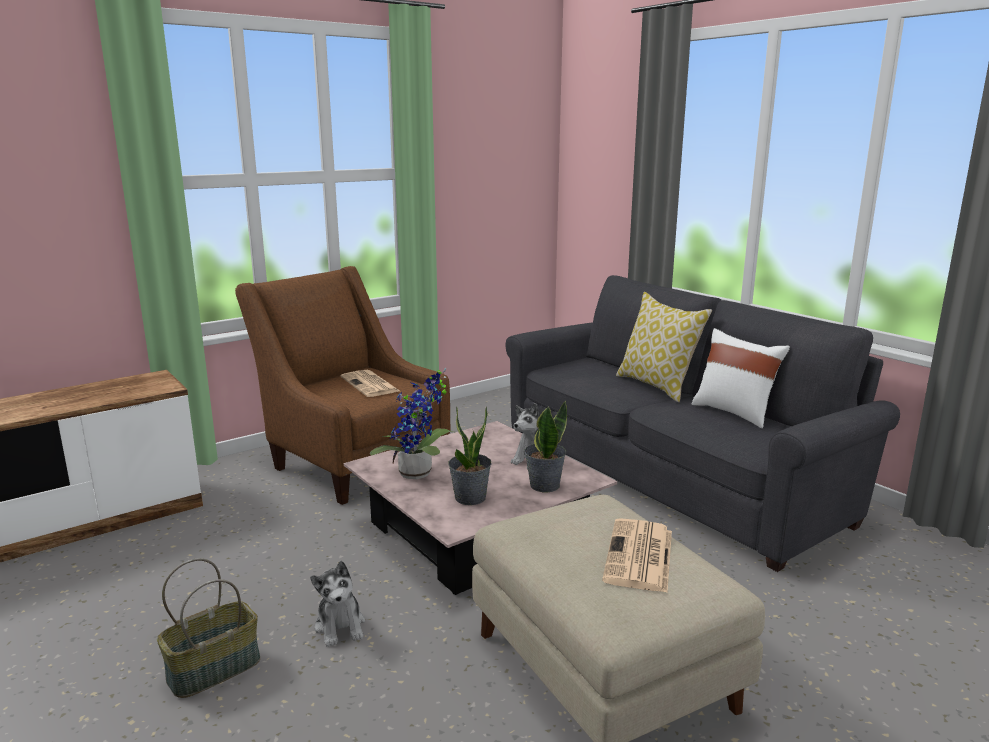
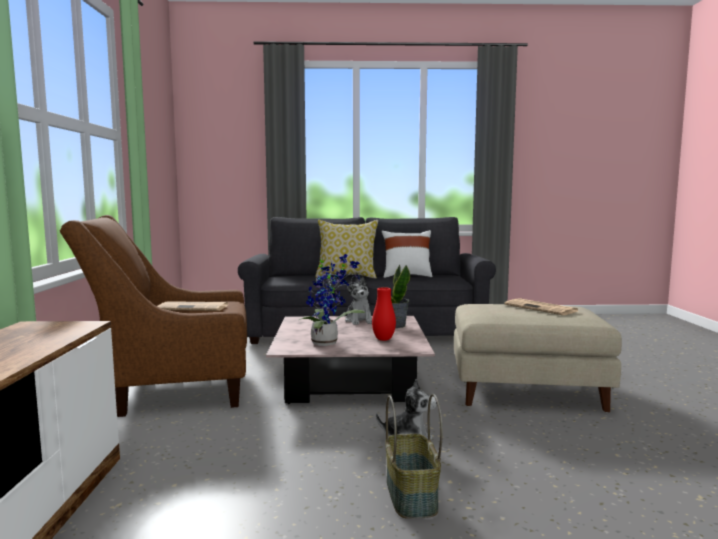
camera: 55 degrees left, 10 degrees down
potted plant [448,406,492,505] -> red vase [372,287,396,341]

